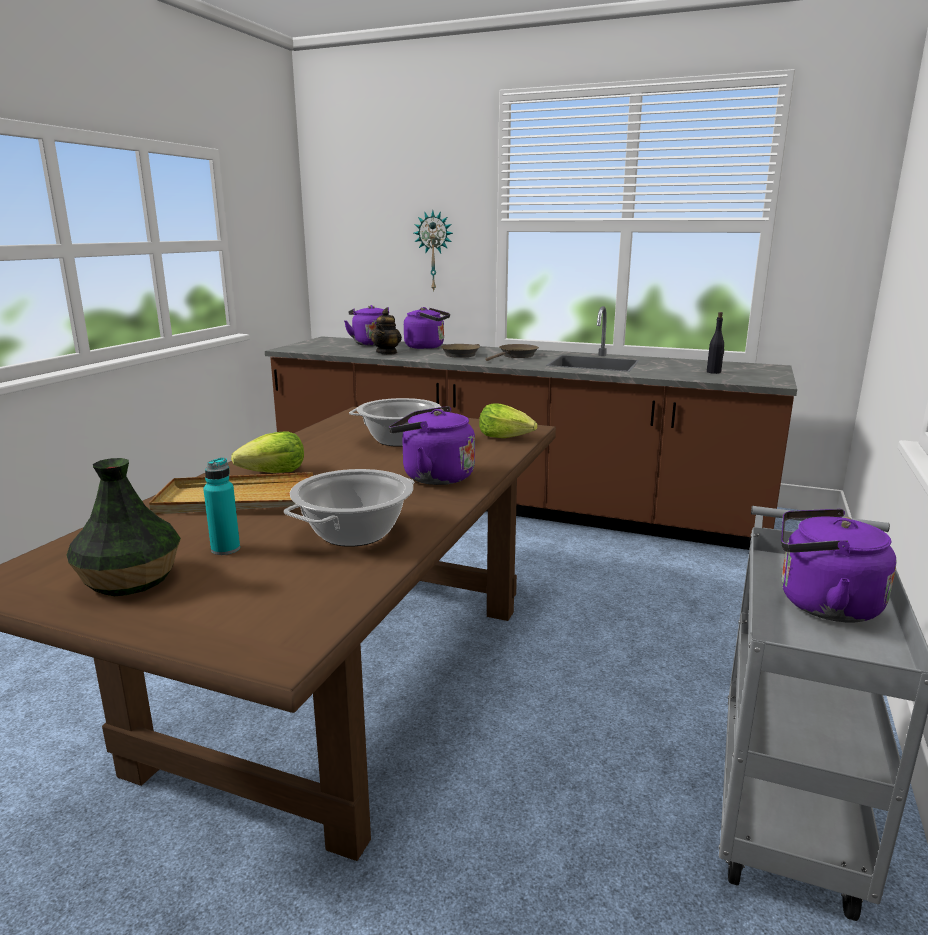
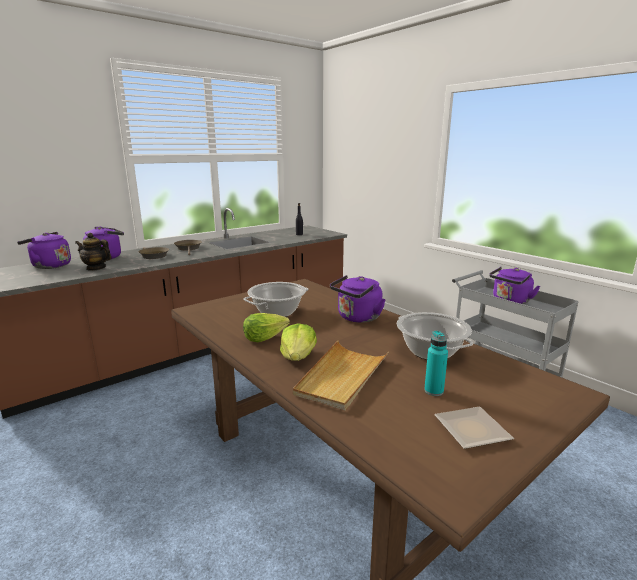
camera: 60 degrees left, 0 degrees up
vase [66,458,181,596] -> plate [434,407,514,449]
teapot [371,309,402,354] -> teapot turned 150 degrees clockwise [75,233,112,271]
wall clock [414,210,453,292] -> none
lettuce [479,403,538,438] -> lettuce moved to [243,313,290,342]

